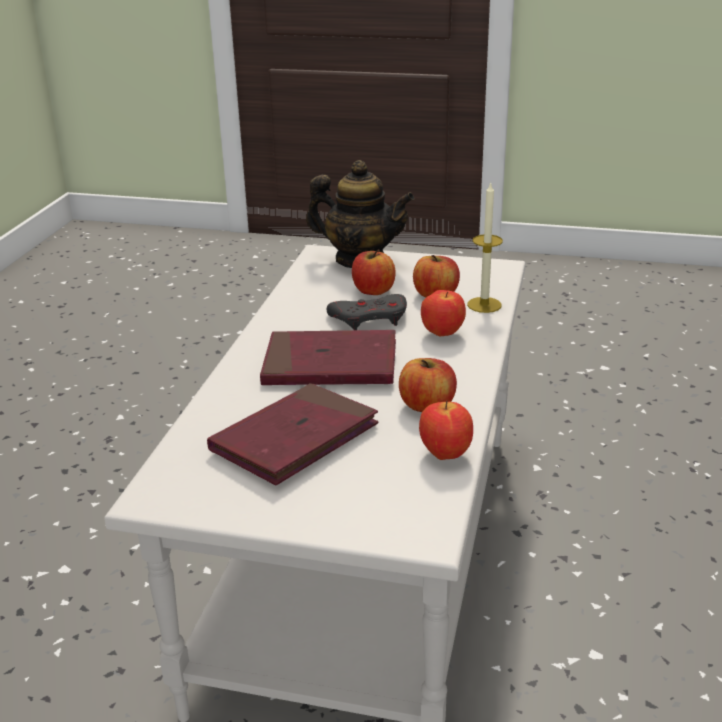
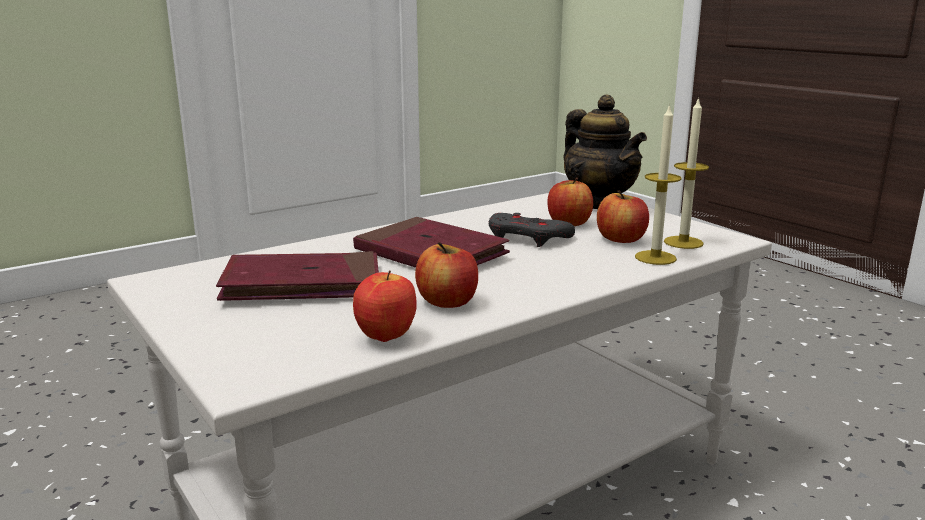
camera: 40 degrees right, 10 degrees down
apple [421,290,466,336] -> none
none -> candle [664,97,709,249]

